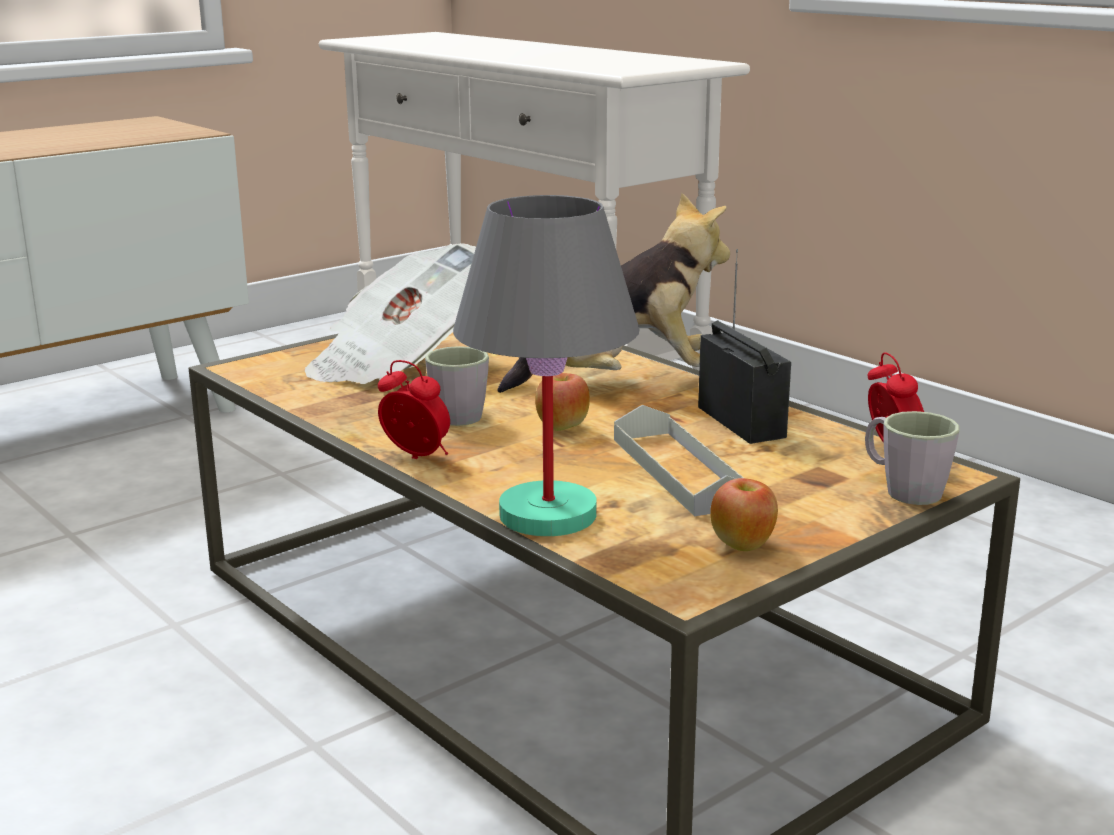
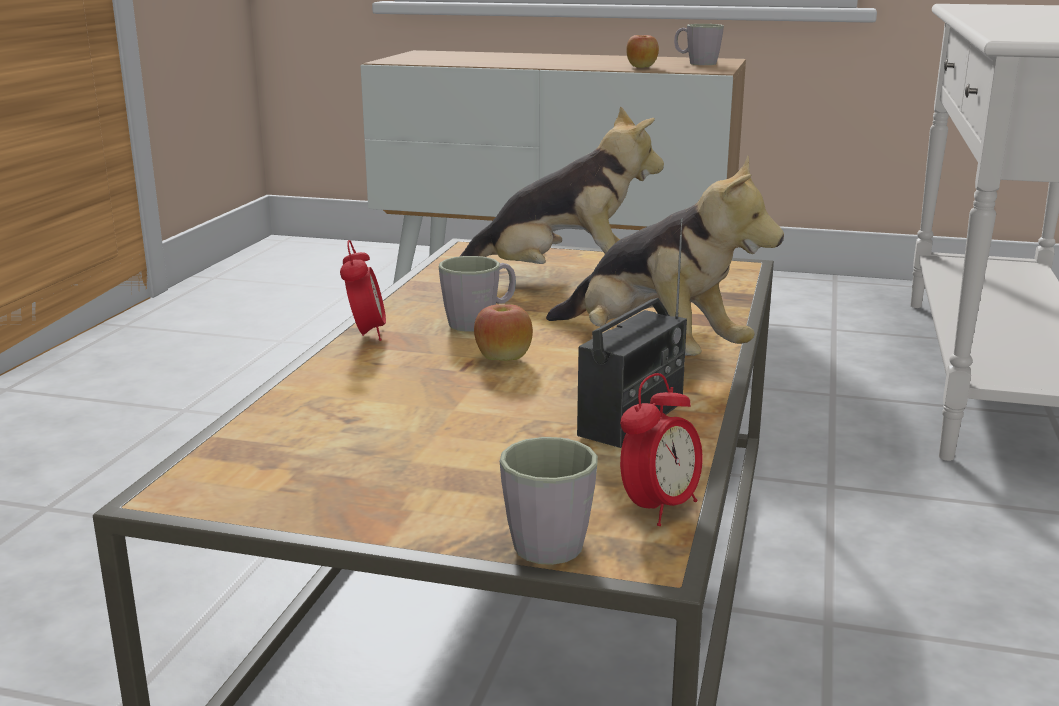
camera: 55 degrees right, 0 degrees up
newspaper [305,243,476,384] -> plush toy [459,106,664,264]
grey table lamp [453,195,640,536] -> none
grey tray [614,405,744,516] -> none
apple [710,478,778,551] -> apple moved to [626,35,659,68]
none -> grey mug [674,24,724,65]

